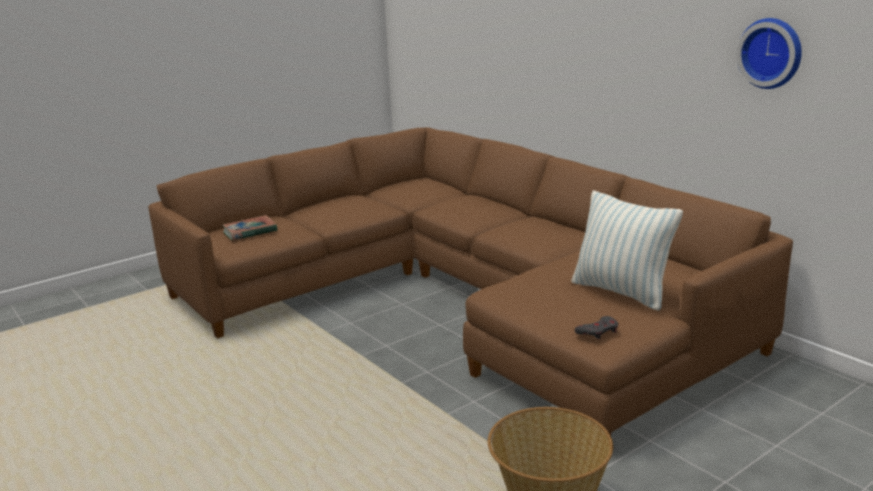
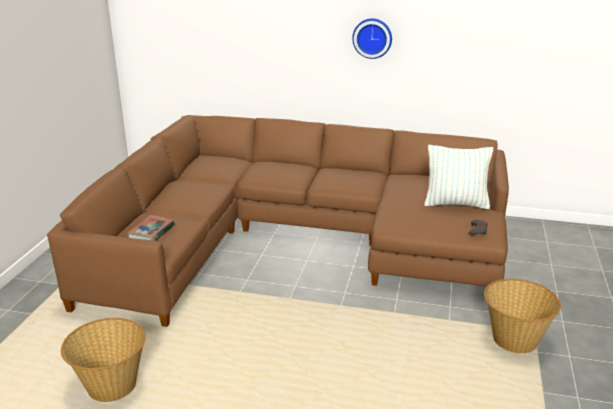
camera: 40 degrees left, 5 degrees up
wall clock [736,18,802,89] -> wall clock moved to [352,18,392,59]
none -> basket [61,318,145,402]

